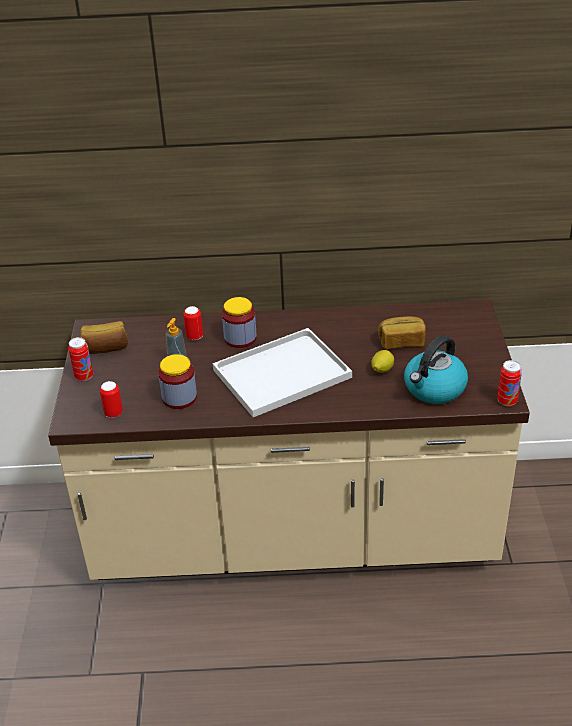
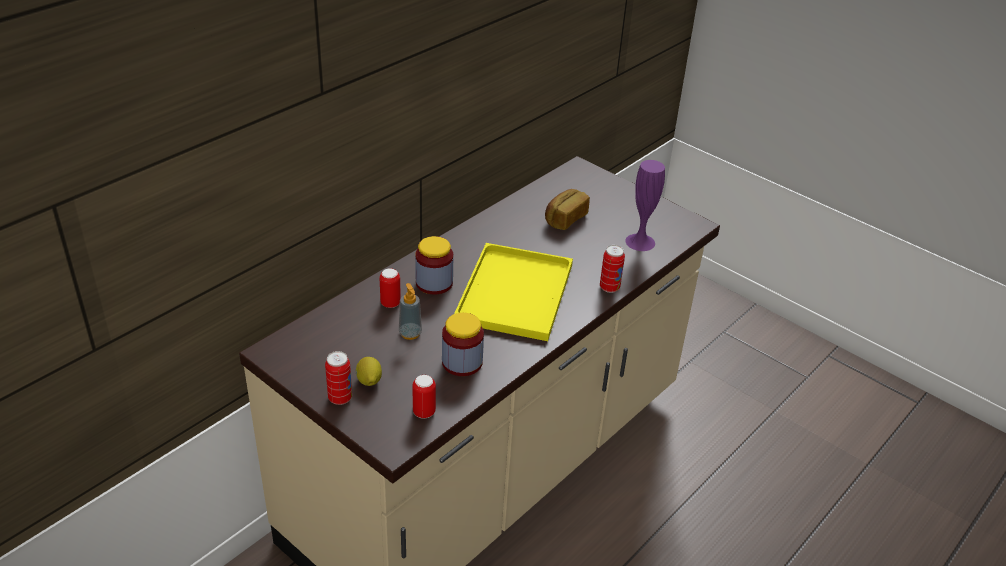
camera: 50 degrees left, 0 degrees up
bread [80,321,128,354] -> none
white tray [212,328,352,417] -> yellow tray [454,243,573,341]
lemon [371,350,394,373] -> lemon moved to [356,357,382,386]
kettle [404,335,468,404] -> purple vase [625,160,665,251]
can [497,360,522,406] -> can moved to [600,245,625,293]

